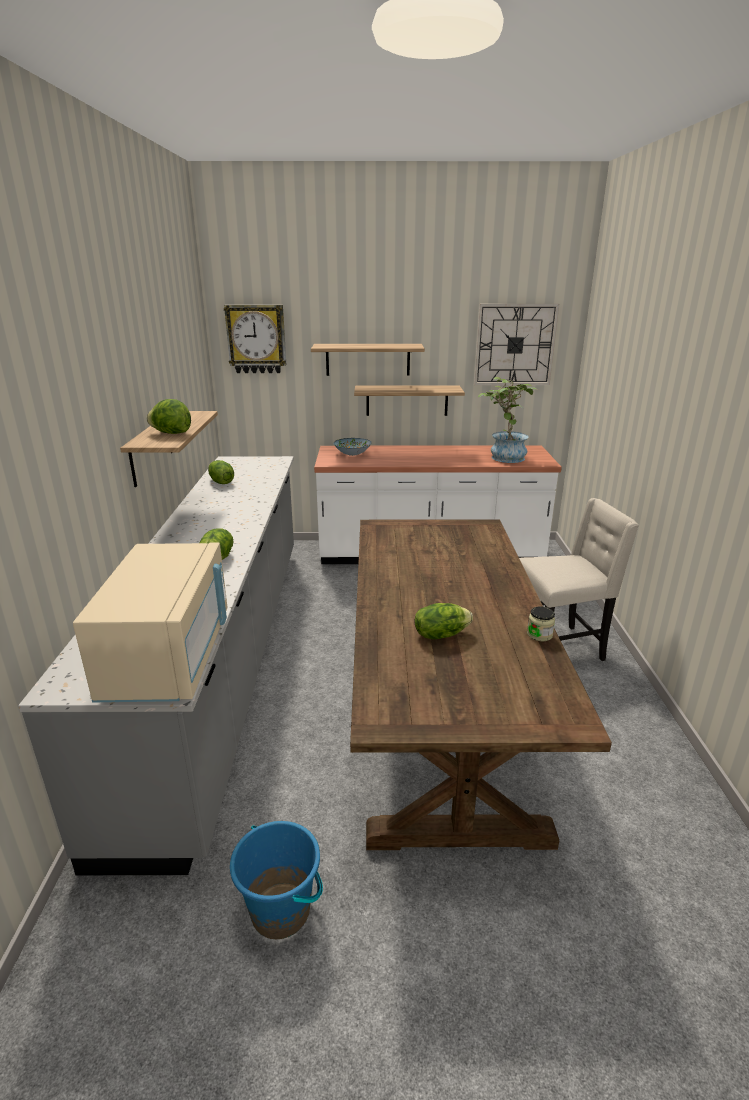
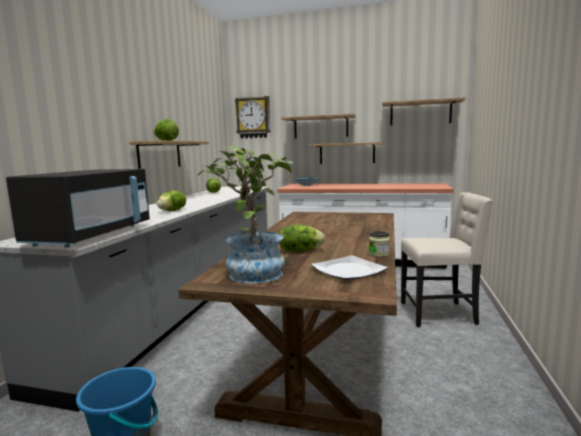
camera: 15 degrees right, 15 degrees down
beige microwave [73,542,228,702] -> black microwave [6,169,150,248]
wall clock [474,304,559,385] -> shelf [382,97,466,126]
potted plant [478,377,538,463] -> potted plant moved to [198,146,293,283]
none -> plate [311,255,388,280]

